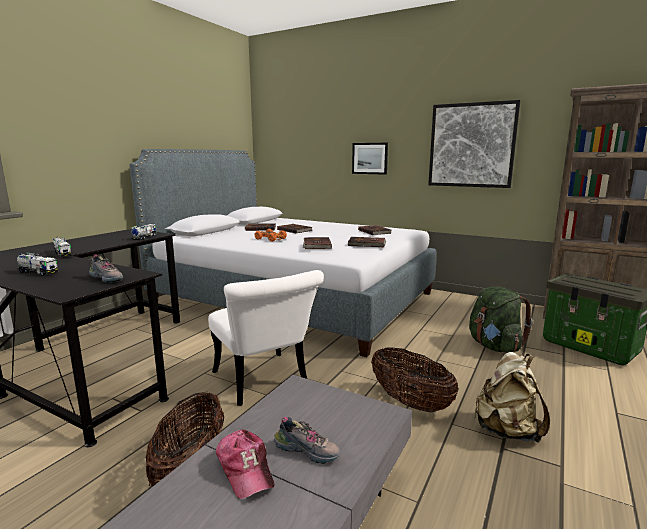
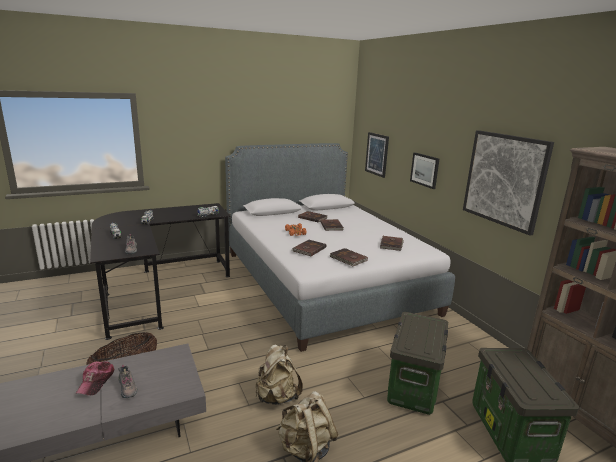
camera: 35 degrees right, 5 degrees up
white chair [208,270,324,406] -> none
basket [371,347,458,412] -> beige backpack [256,345,303,405]
green backpack [469,286,533,353] -> storage box [387,312,448,415]
none -> picture [365,132,389,178]

